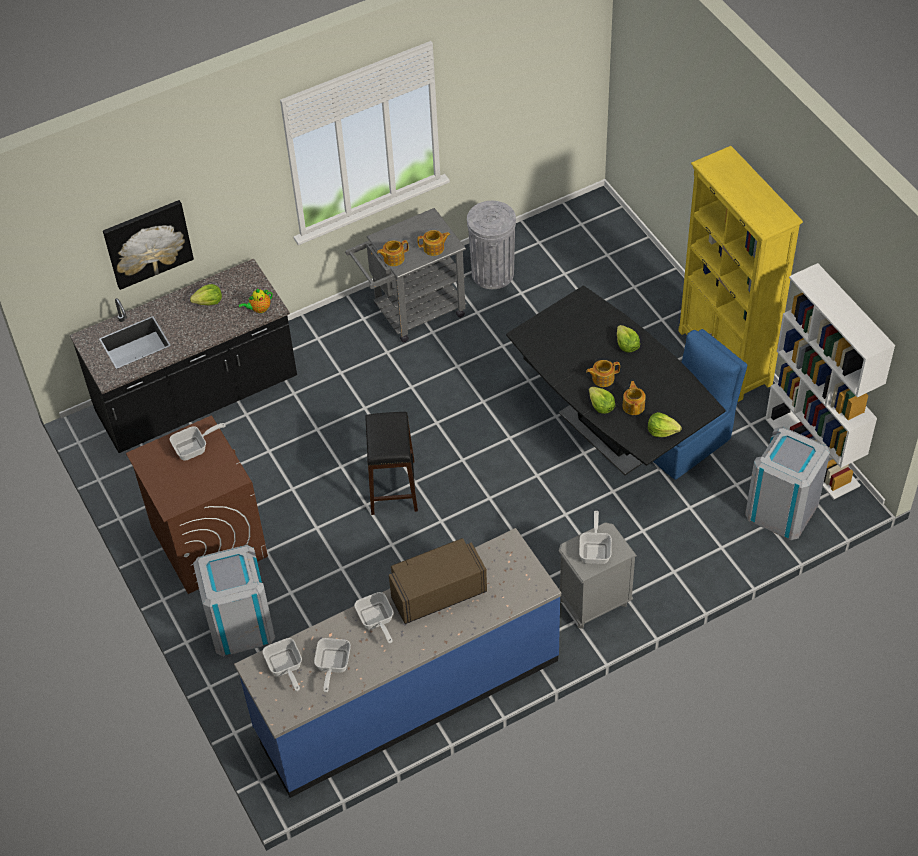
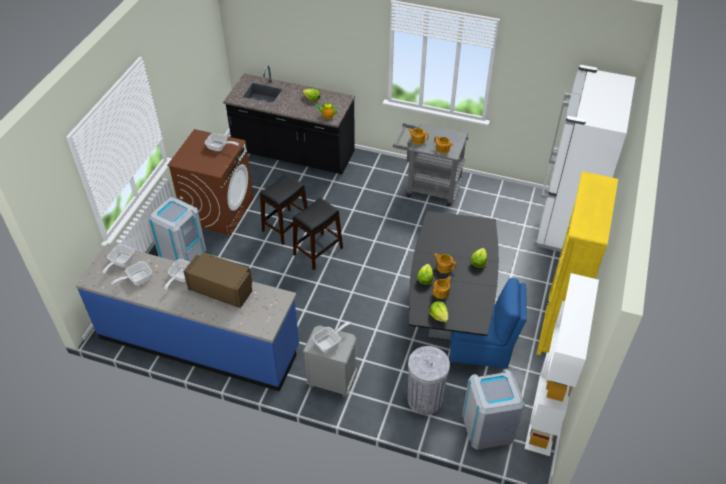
camera: 45 degrees right, 5 degrees down
picture [103,200,194,290] -> none
grey trash can [467,201,516,289] -> grey trash can moved to [408,346,450,415]
none -> black stool [260,174,308,245]
none -> white fridge [534,65,636,252]

